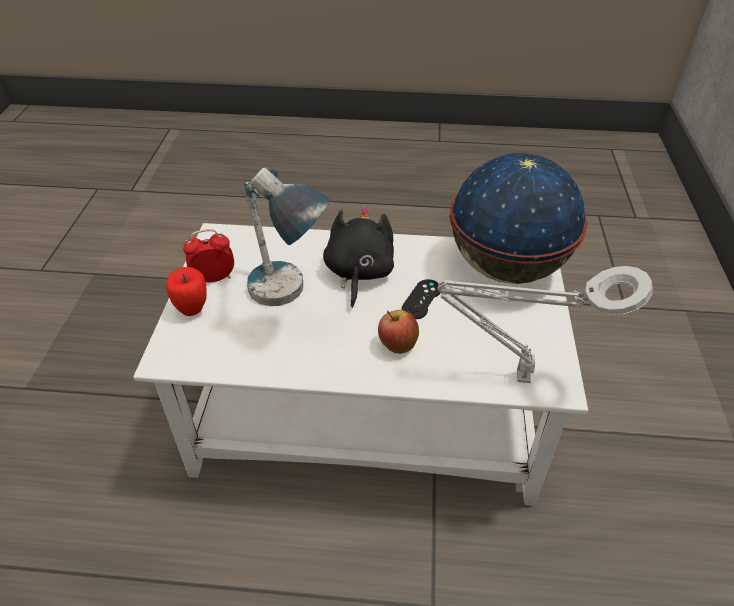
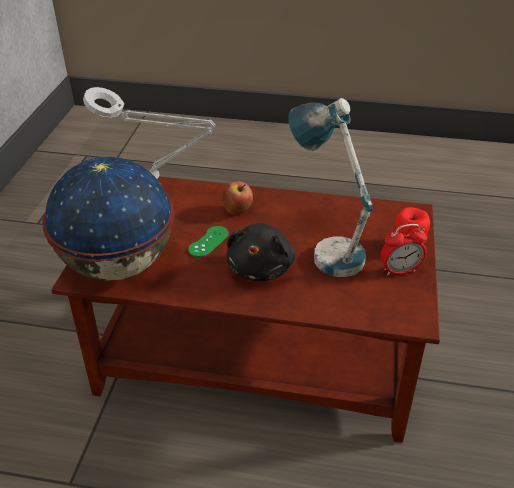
camera: 175 degrees left, 5 degrees down
white coffee table [133,223,588,506] -> brown coffee table [51,177,440,443]
black game controller [402,279,440,319] -> green game controller [188,226,229,257]

